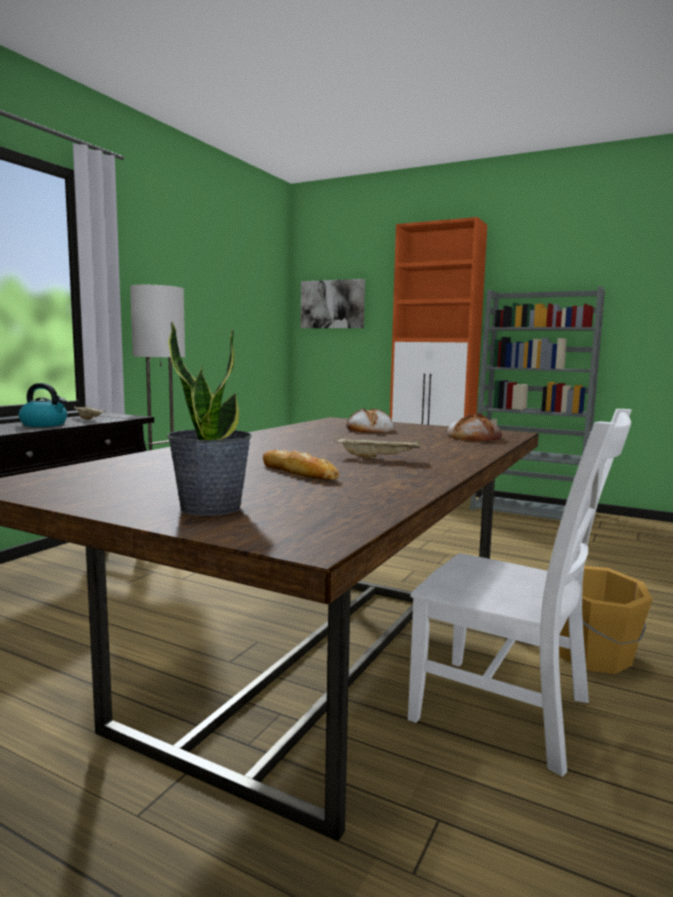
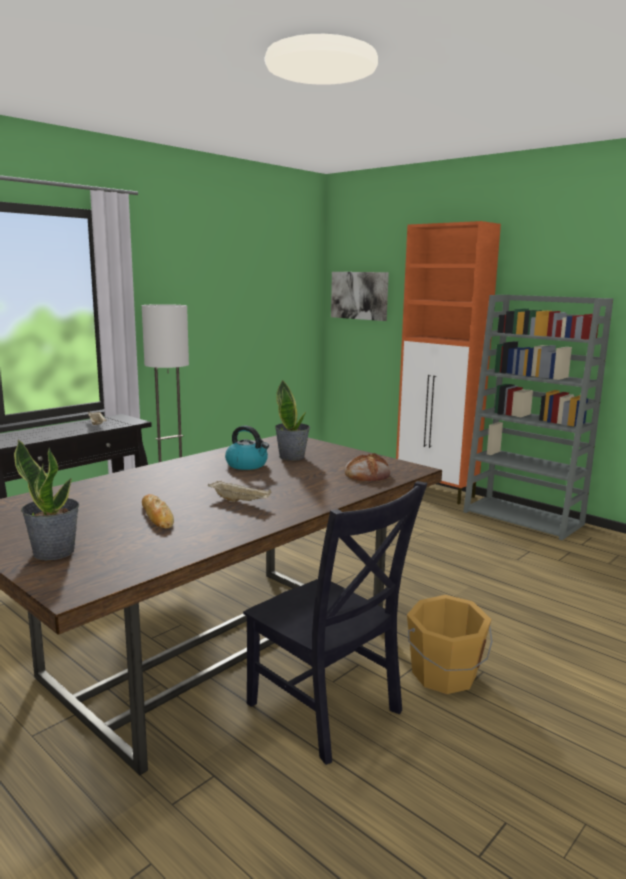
camera: 15 degrees right, 5 degrees up
kettle [19,383,67,427] -> kettle moved to [225,426,269,470]
bread [346,408,395,433] -> potted plant [275,379,310,461]
white chair [408,409,632,777] -> black chair [243,481,428,765]

